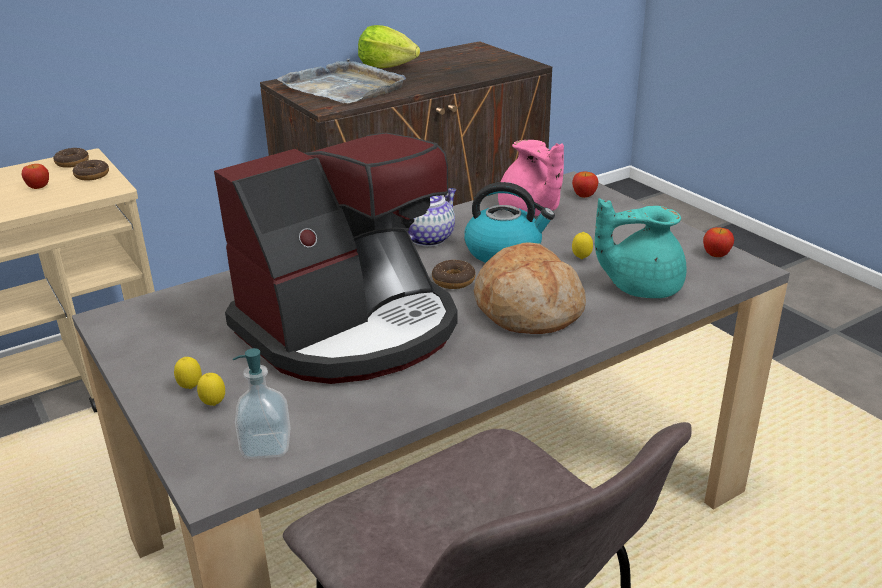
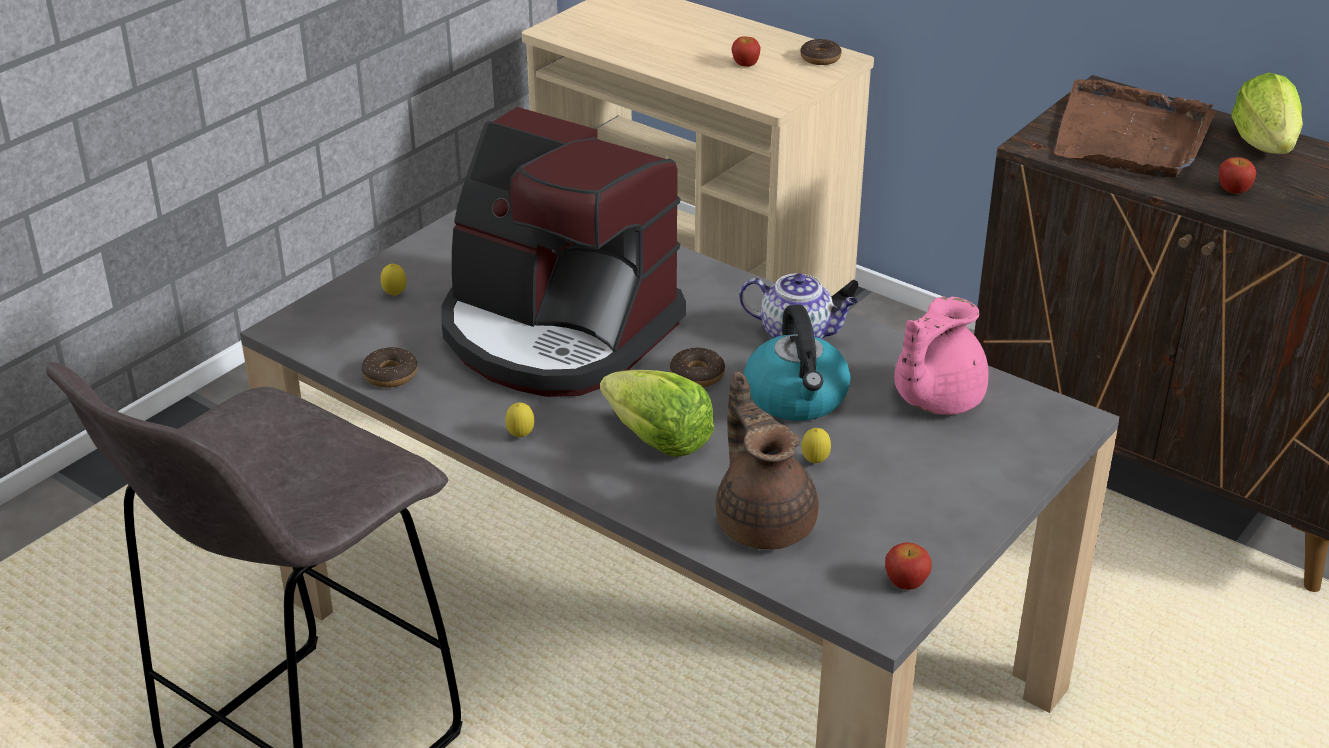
camera: 70 degrees right, 5 degrees up
donut [73,160,109,181] -> donut moved to [362,347,417,388]
lemon [174,357,202,389] -> lemon moved to [505,402,534,437]
soap dispenser [233,348,291,459] -> none
grey tray [277,59,406,104] -> brown tray [1054,79,1216,178]
bread [474,242,586,334] -> lettuce [600,370,714,457]
apple [572,171,599,198] -> apple moved to [1219,157,1256,194]
turquoise teapot [595,198,687,298] -> brown teapot [716,372,819,550]

